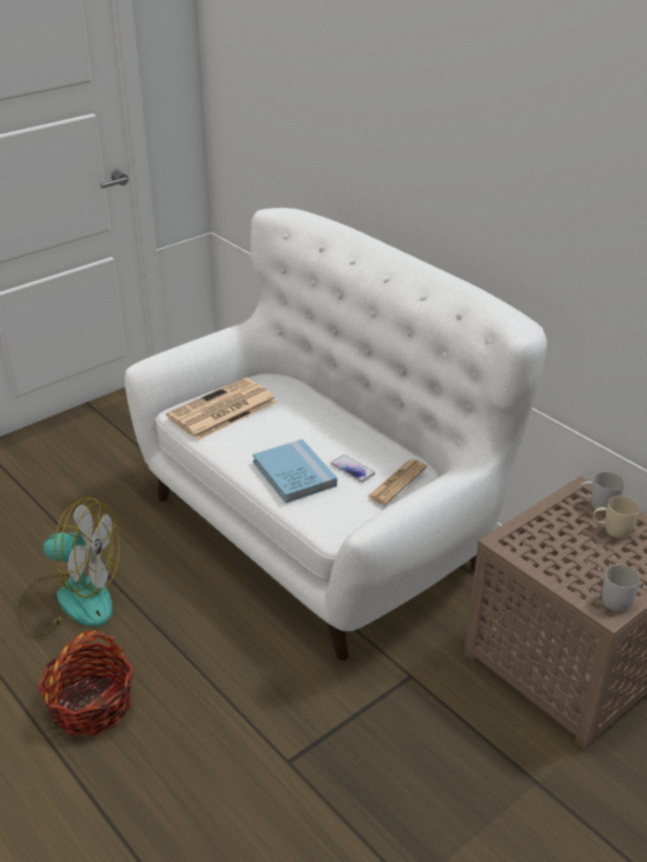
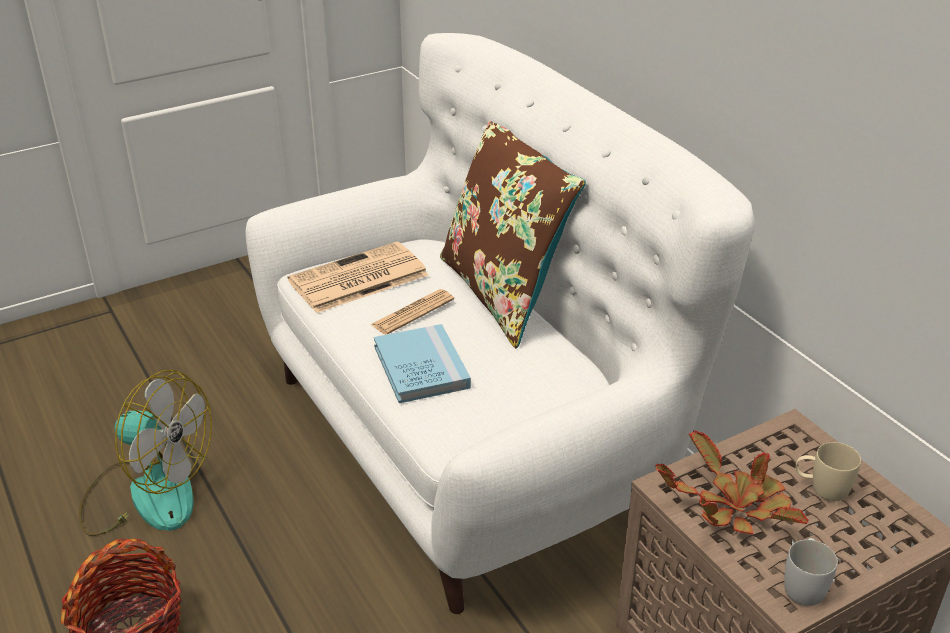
camera: 10 degrees right, 0 degrees up
phone [331,455,375,482] -> none
newspaper [367,459,427,505] -> newspaper moved to [370,289,454,335]
white mug [579,472,625,513] -> none
none -> brown pillow [440,121,586,348]
none -> potted plant [656,430,808,534]

